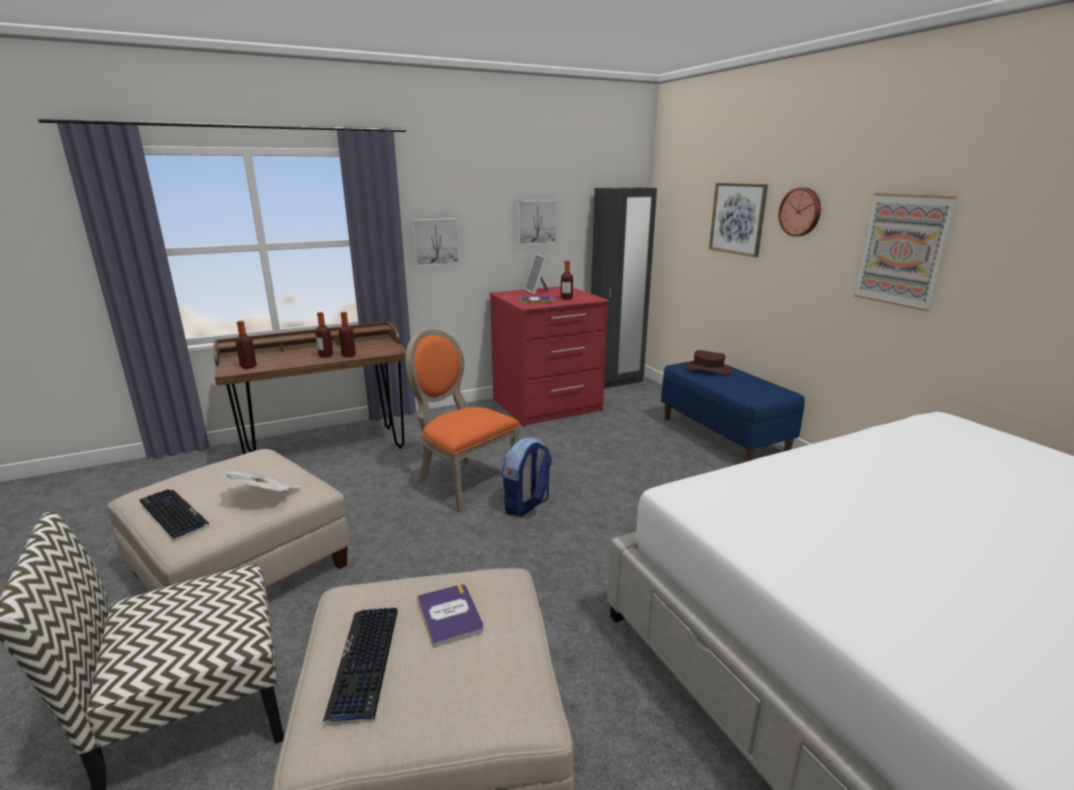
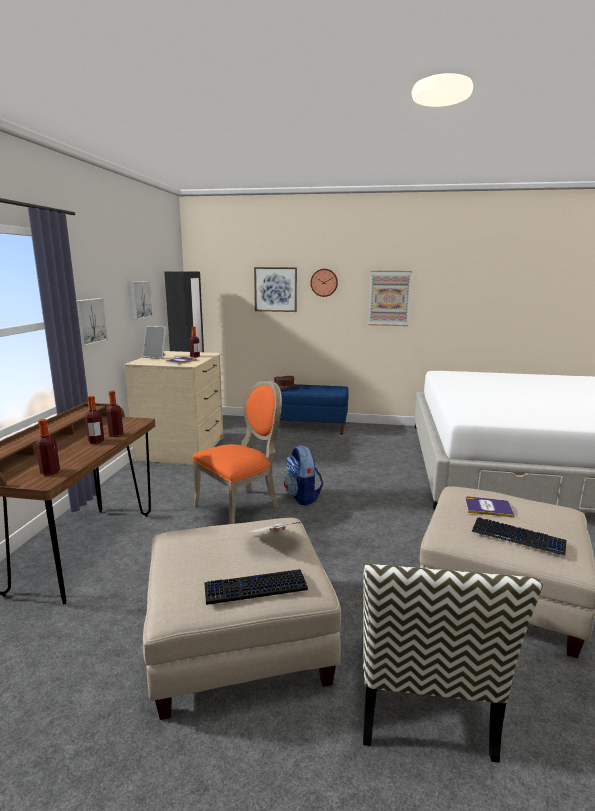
camera: 55 degrees left, 5 degrees down
orange chair [405,329,520,513] -> orange chair turned 150 degrees clockwise [192,381,282,524]
red dresser [489,286,609,427] -> beige dresser [124,351,223,465]

